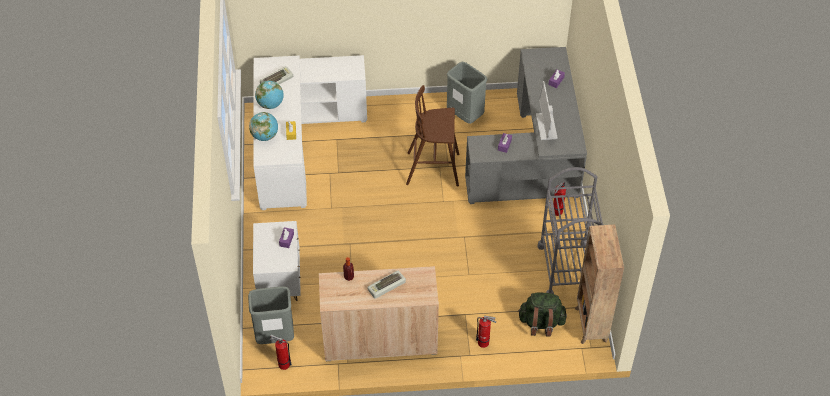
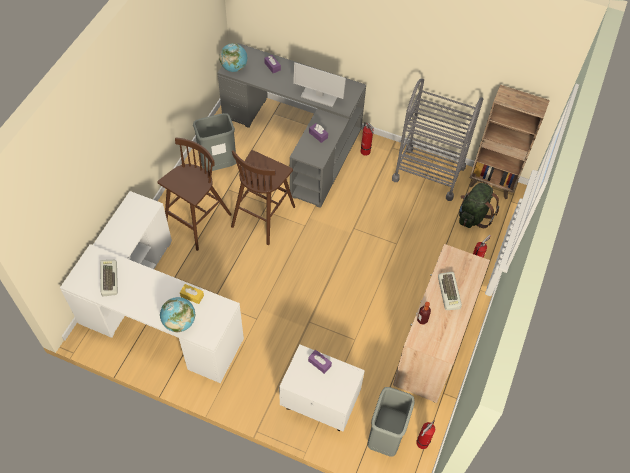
camera: 65 degrees left, 5 degrees up
globe [255,81,284,109] -> globe moved to [219,43,247,72]
none -> brown stool [157,137,232,251]

